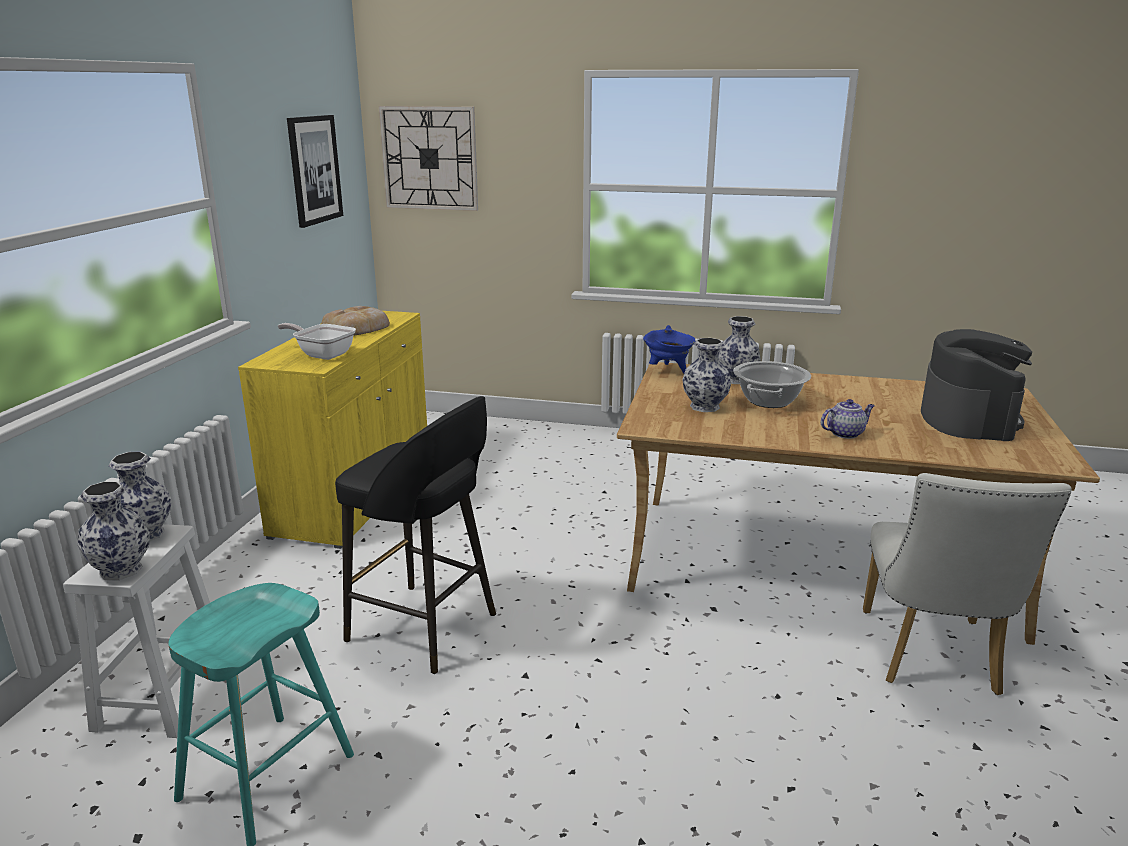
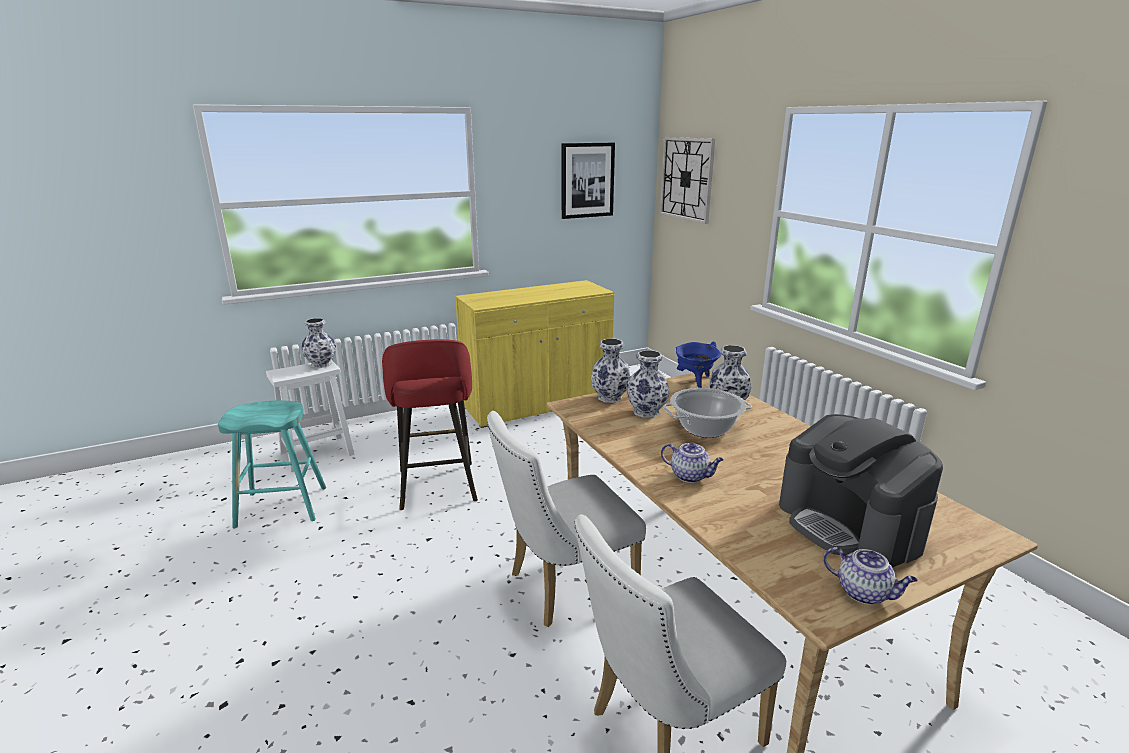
camera: 50 degrees right, 0 degrees up
vase [77,481,150,580] -> vase moved to [591,339,630,403]
frying pan [278,323,356,360] -> none
bread [321,306,390,336] -> none
black stool [335,396,496,674] -> red stool [382,339,478,510]
coffee machine [921,329,1032,441] -> coffee machine turned 90 degrees clockwise [779,414,943,568]
none -> white chair [487,411,646,627]
none -> teapot [823,547,918,604]

